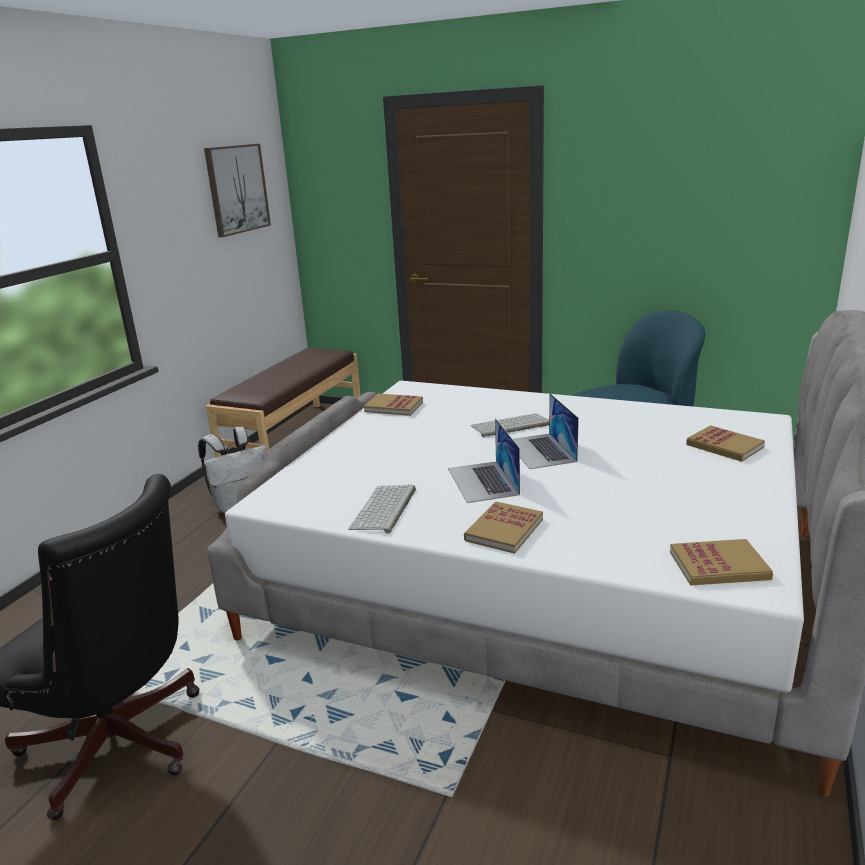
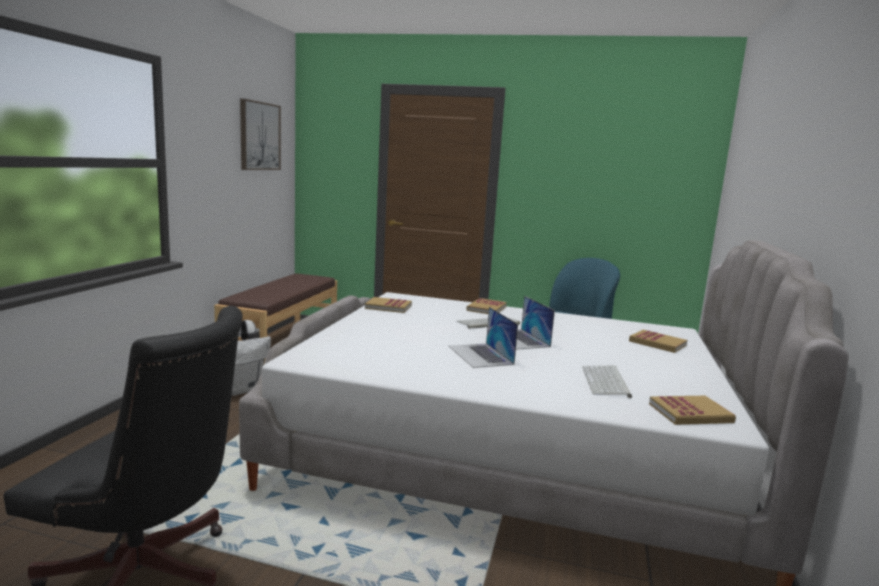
camera: 10 degrees left, 10 degrees down
keyboard [348,485,416,534] -> keyboard moved to [582,365,632,398]
book [464,502,543,554] -> book moved to [466,298,507,314]

